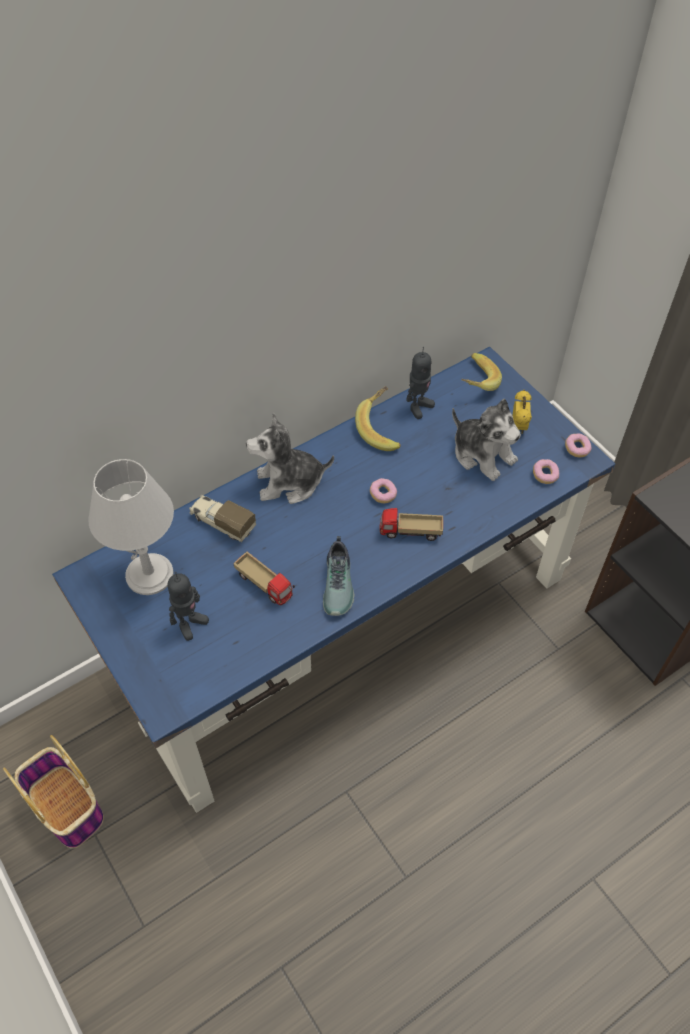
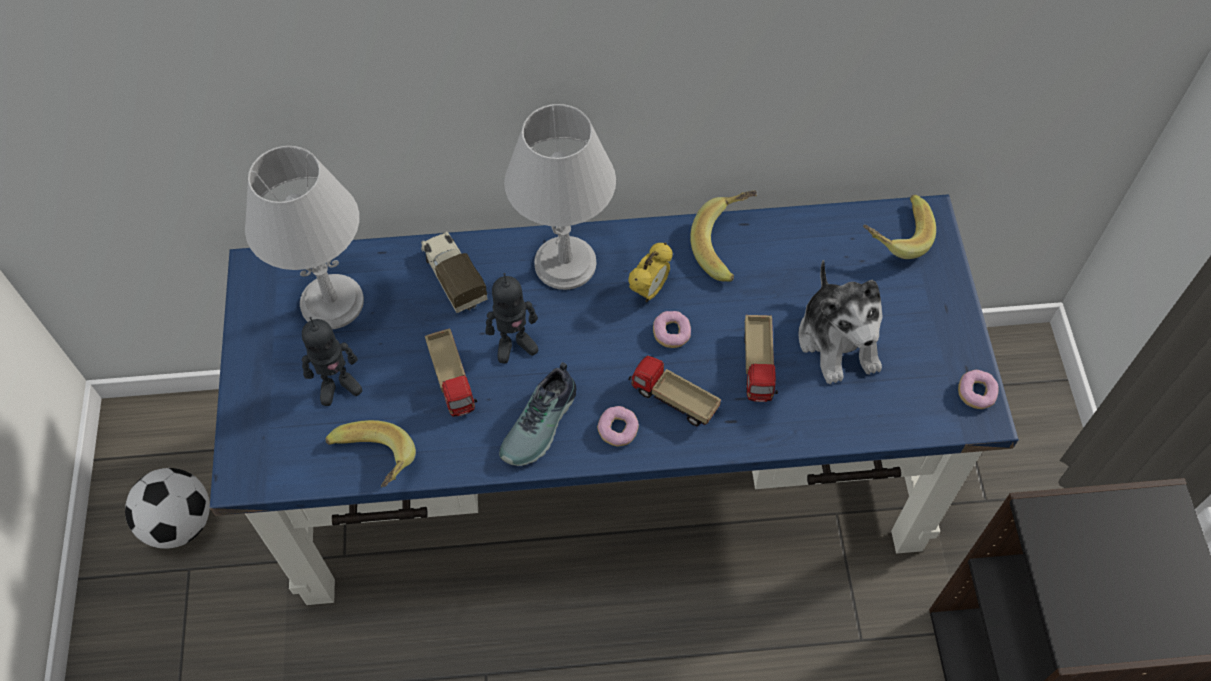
camera: 30 degrees right, 5 degrees up
basket [3,735,104,849] -> football [125,468,210,549]
plush toy [246,413,334,504] -> grey table lamp [504,104,616,290]
toy robot [406,347,435,419] -> toy robot moved to [485,273,538,363]
alarm clock [513,390,532,434] -> alarm clock moved to [628,243,673,302]
donut [533,459,559,484] -> donut moved to [597,406,639,447]
none -> banana [325,420,416,487]
none -> toy truck [744,315,778,402]

